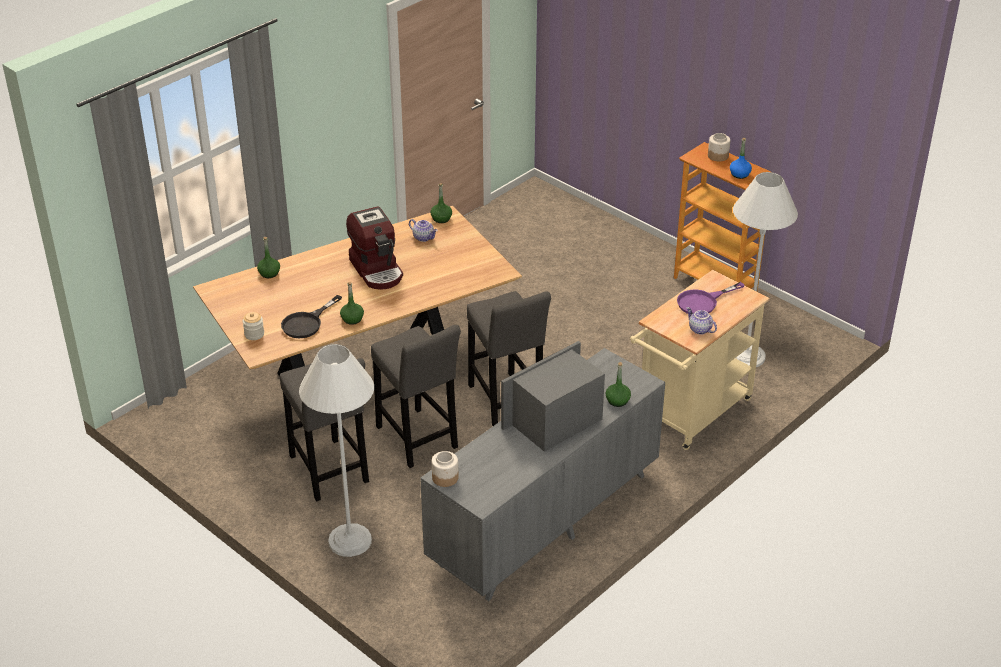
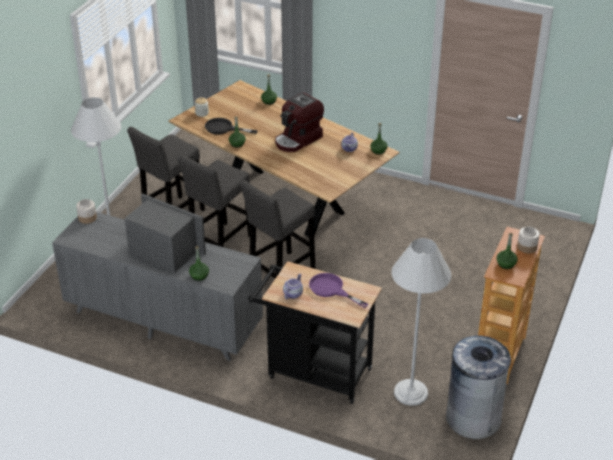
camera: 70 degrees right, 0 degrees up
beige cart [630,270,770,450] -> black cart [248,261,382,404]
blue bottle [730,138,752,179] -> green bottle [497,233,518,269]
none -> grey trash can [446,336,511,439]

